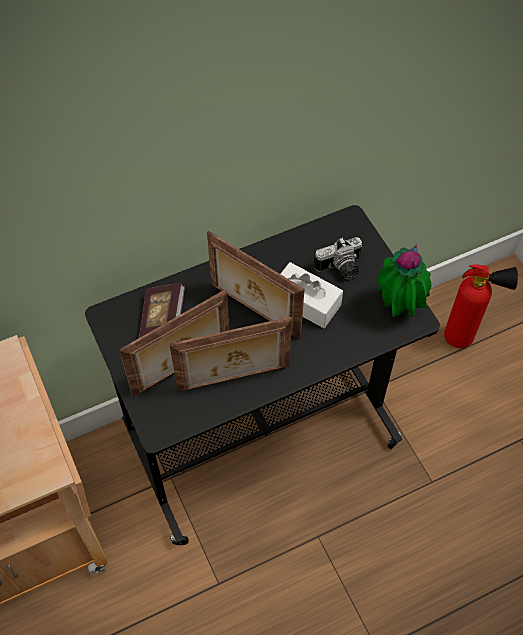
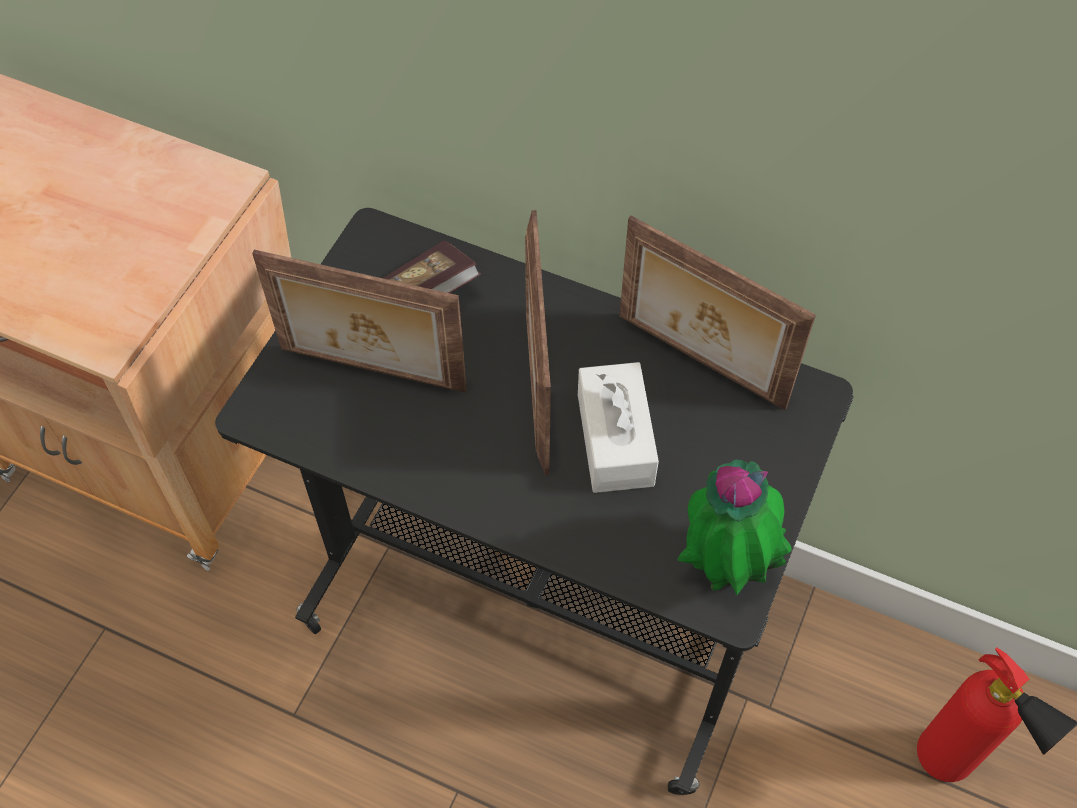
camera: 50 degrees right, 0 degrees up
picture frame [169,317,292,392] -> picture frame moved to [619,216,816,410]
camera [314,237,362,279] -> none

